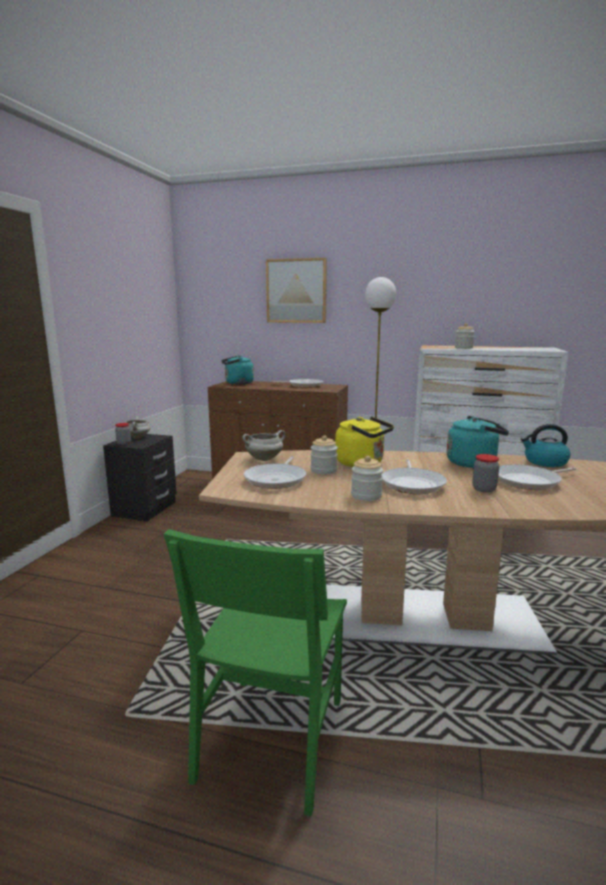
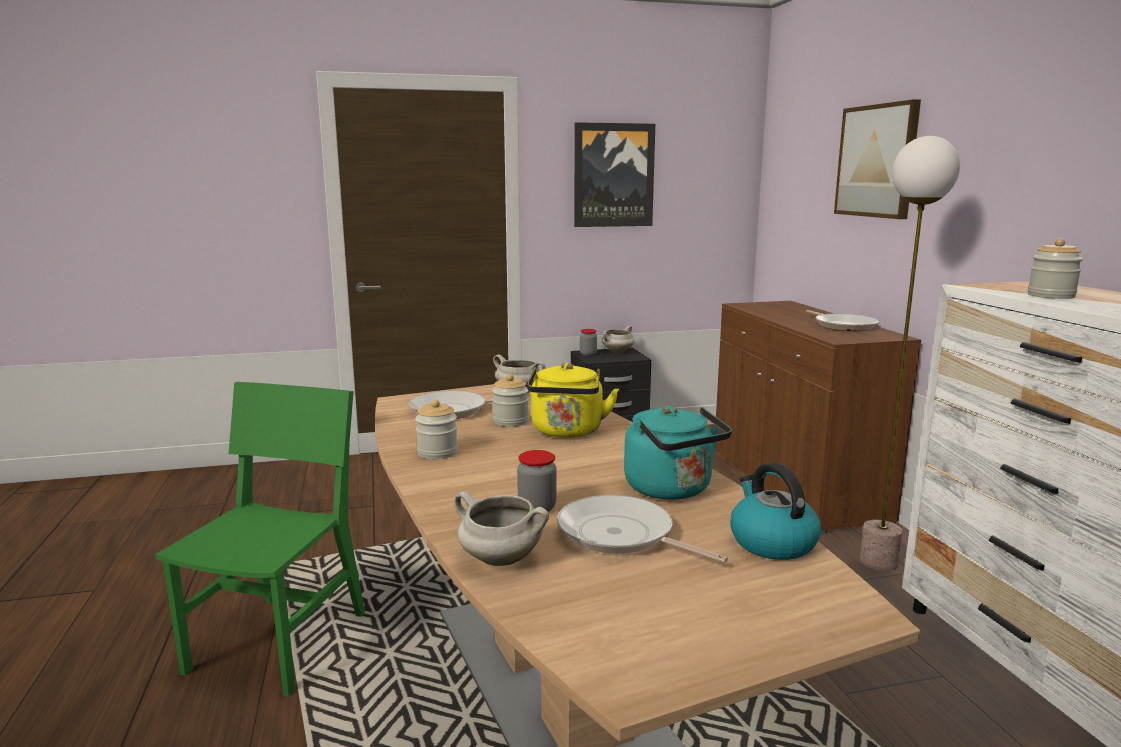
camera: 60 degrees right, 0 degrees up
green chair [164,529,347,817] -> green chair turned 120 degrees clockwise [156,382,365,697]
turquoise kettle [221,355,254,384] -> none
frying pan [382,459,447,494] -> none
none -> white cooking pot [454,492,549,566]
none -> picture [574,122,655,227]

